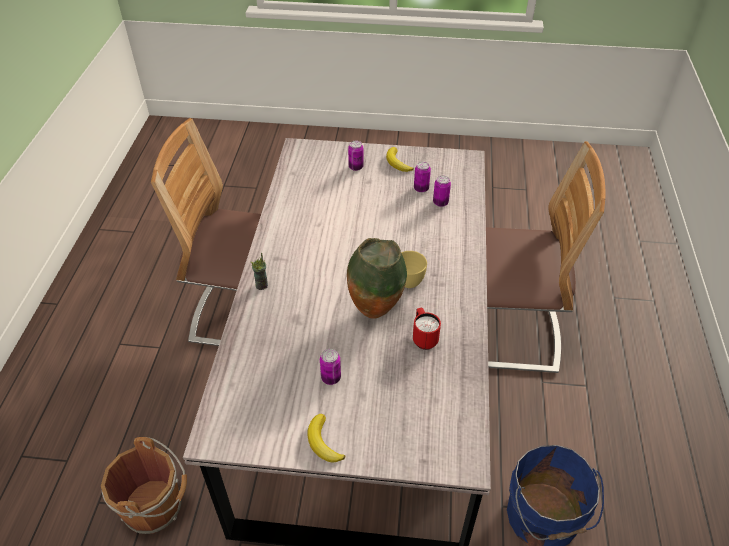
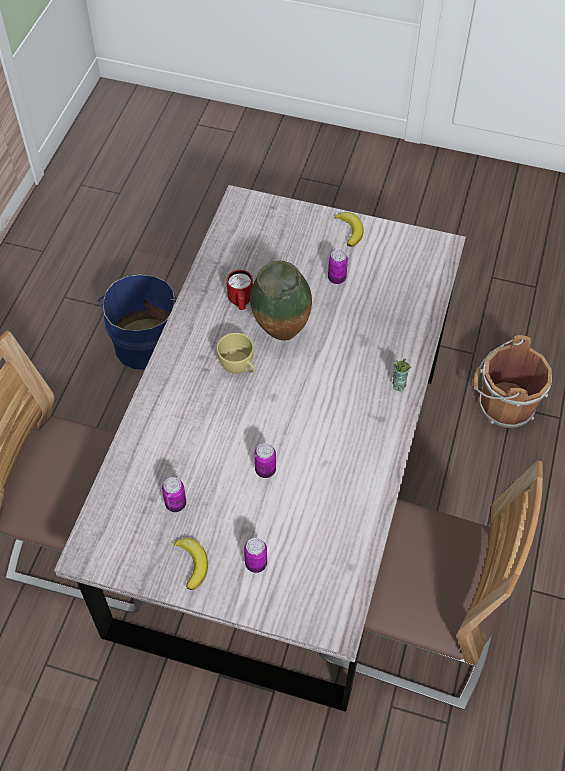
camera: 170 degrees left, 10 degrees up
can [433,175,451,207] -> can moved to [254,443,276,478]

